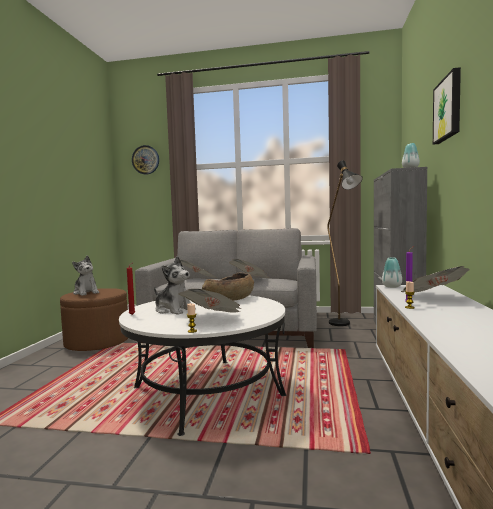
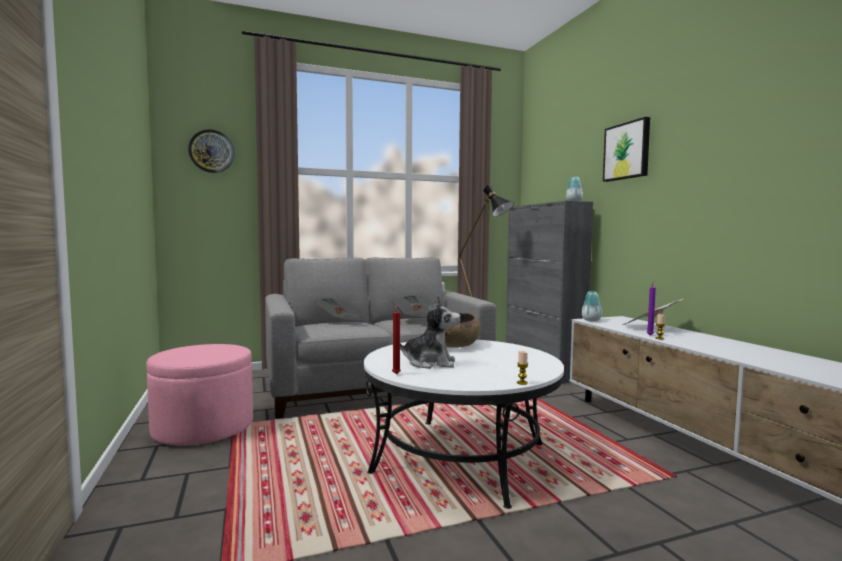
camera: 30 degrees left, 0 degrees up
brown ottoman [60,288,128,351] -> pink ottoman [146,344,253,445]
plush toy [72,256,99,296] -> none
newspaper [179,289,241,312] -> none

